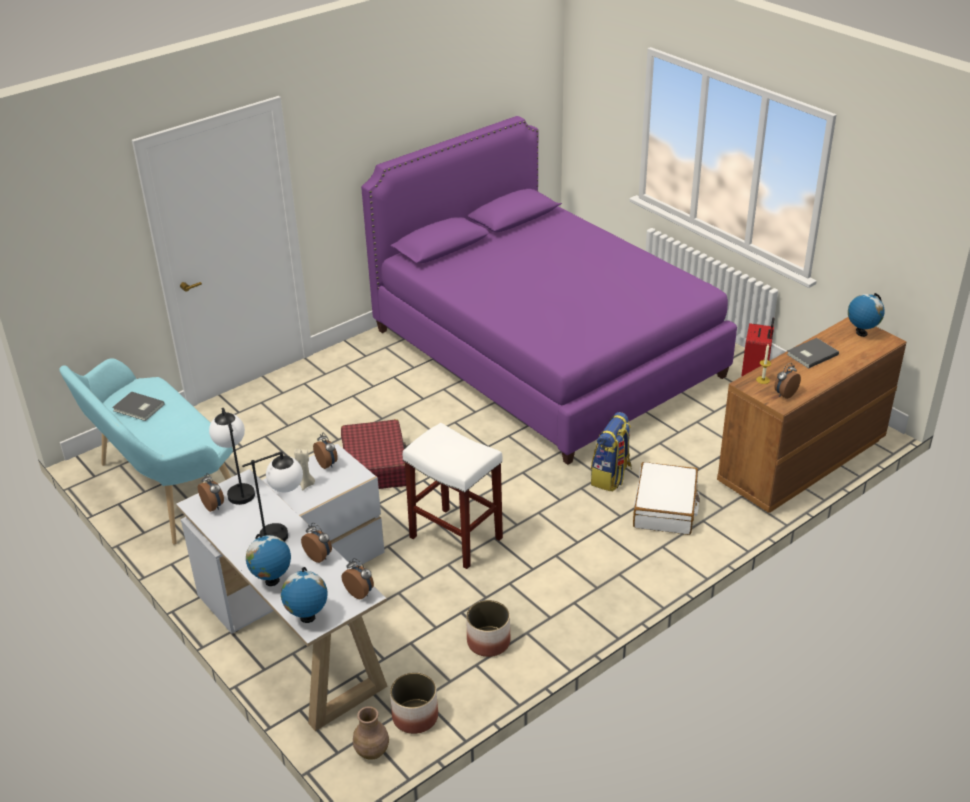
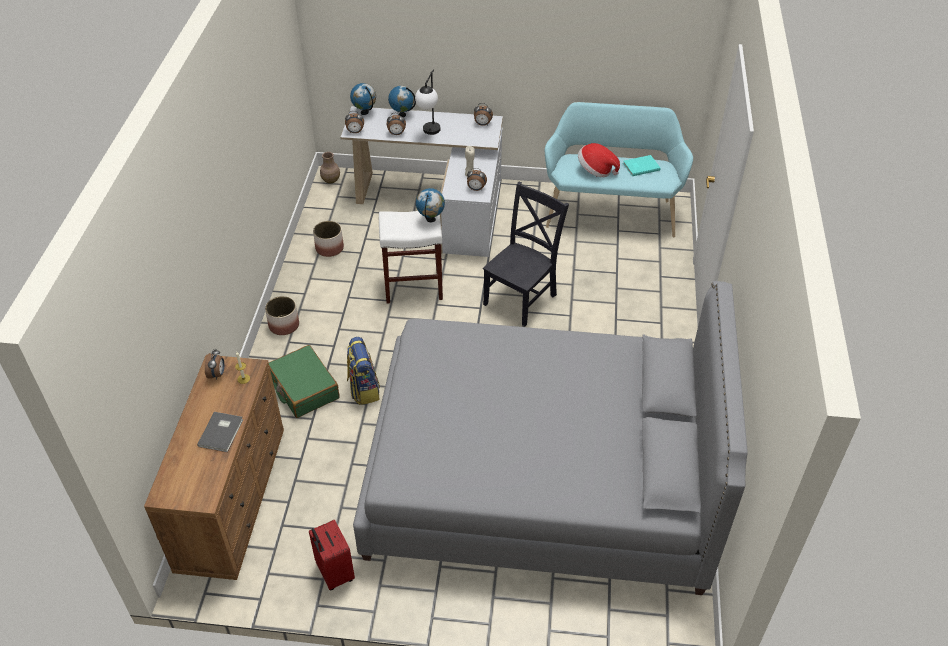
camera: 135 degrees right, 10 degrees up
grey book [112,391,165,421] -> turquoise book [623,155,661,176]
table lamp [209,408,255,505] -> none
red suitcase [341,419,407,489] -> black chair [483,182,569,326]
purple bed [361,116,737,465] -> grey bed [353,281,748,595]
planter [390,672,438,734] -> planter moved to [265,296,299,335]
white suitcase [633,462,700,535] -> green suitcase [269,345,340,418]
globe [848,293,885,337] -> globe moved to [416,188,445,222]
none -> hat [578,143,620,177]

